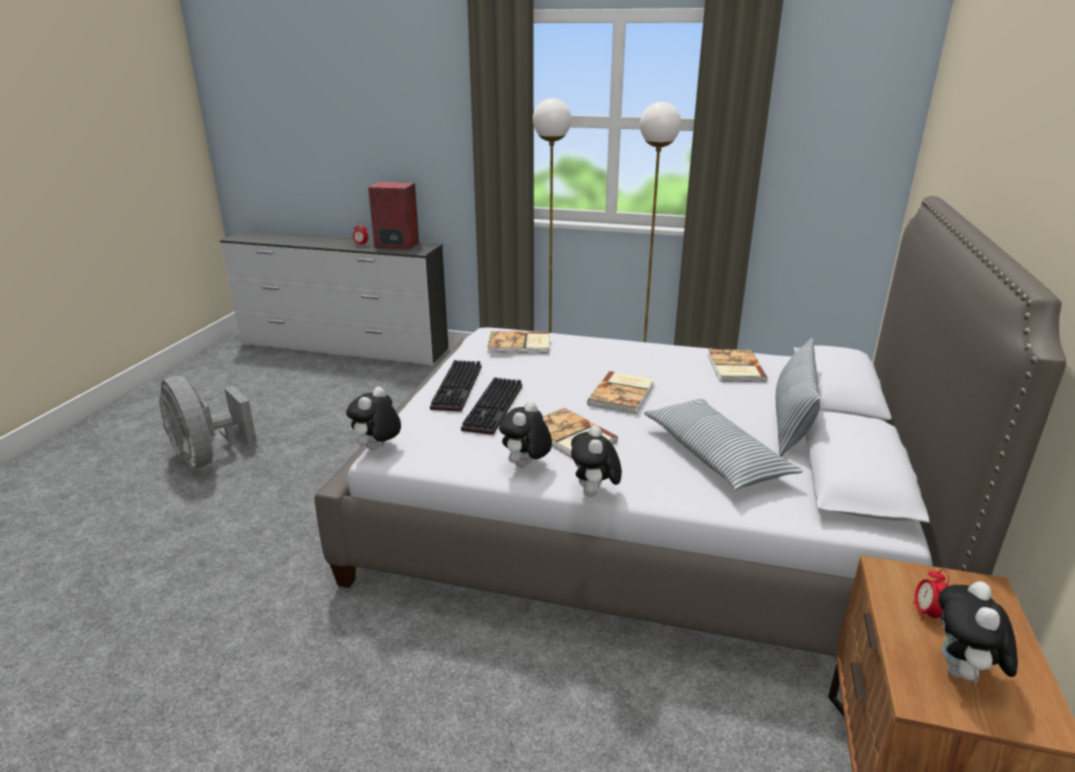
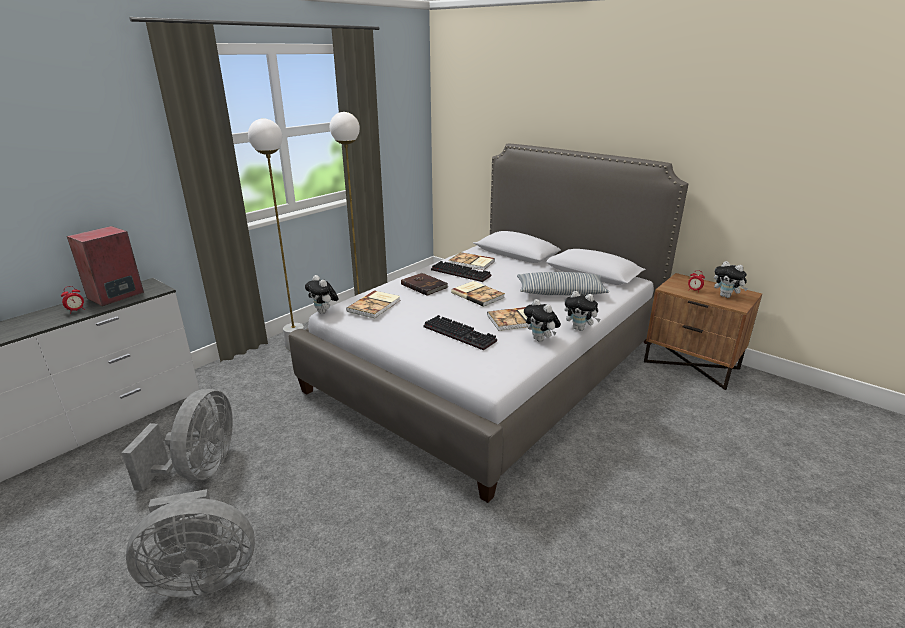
camera: 65 degrees left, 0 degrees up
plush toy [346,387,401,450] -> plush toy moved to [305,275,339,314]
keyboard [430,360,482,412] -> keyboard moved to [431,261,491,282]
pillow [776,338,821,457] -> none
none -> grey fan [122,389,233,491]
none -> brown book [401,273,448,296]

